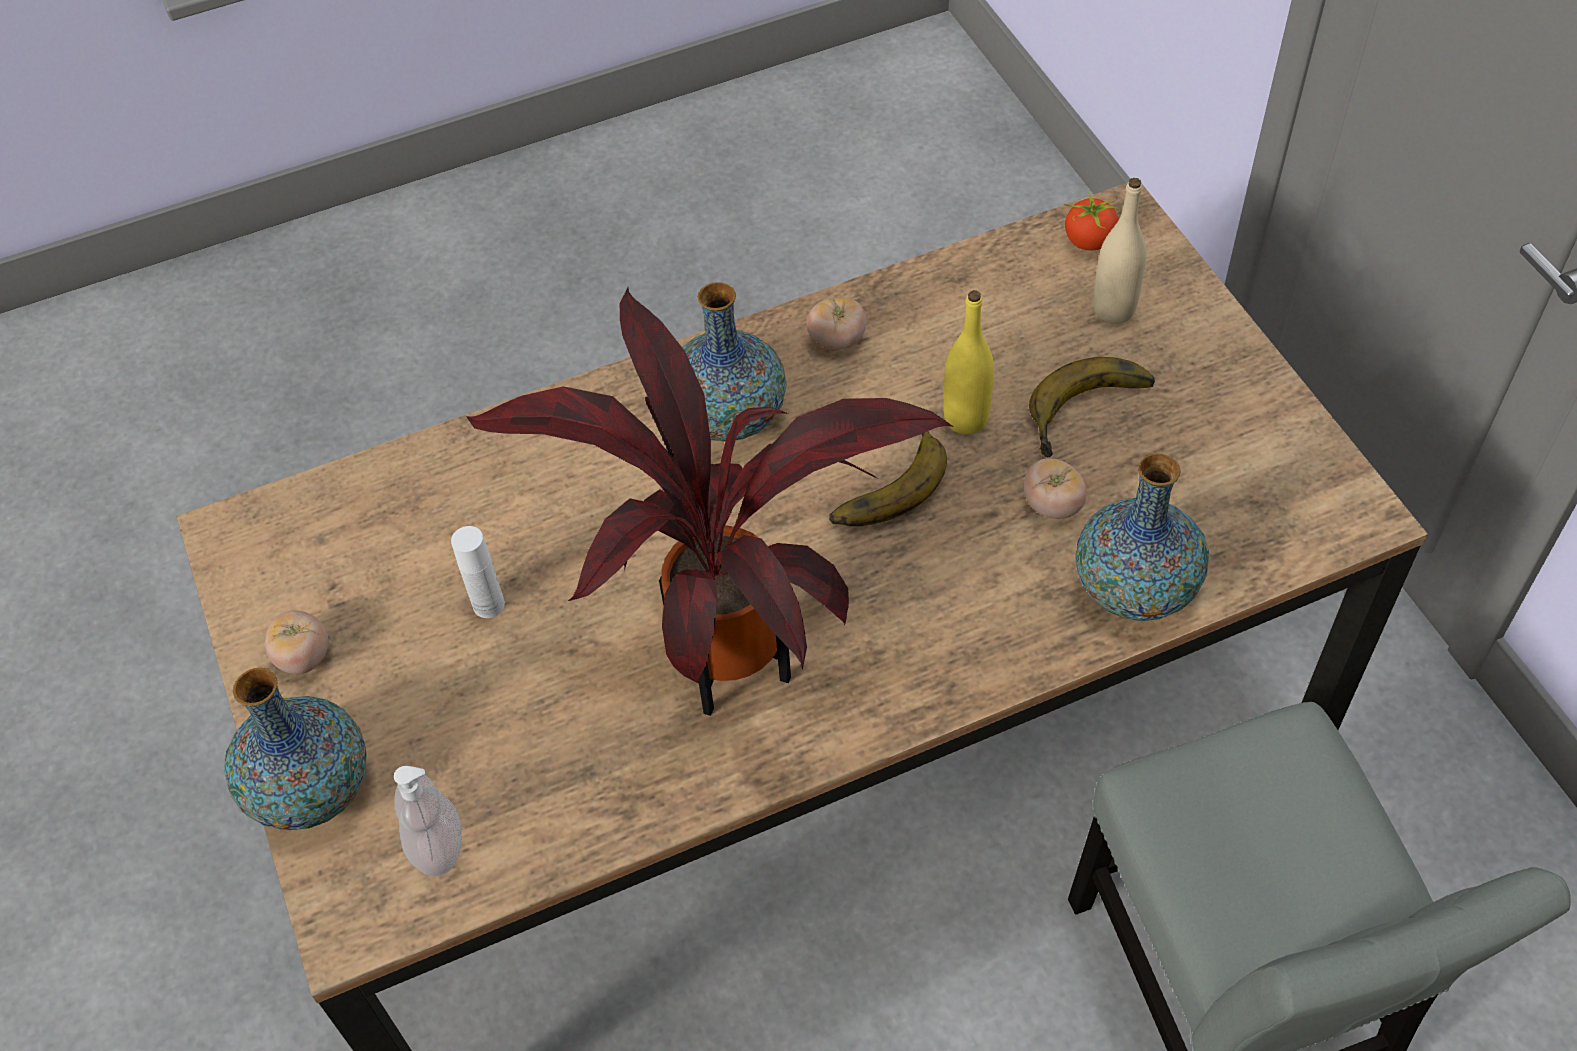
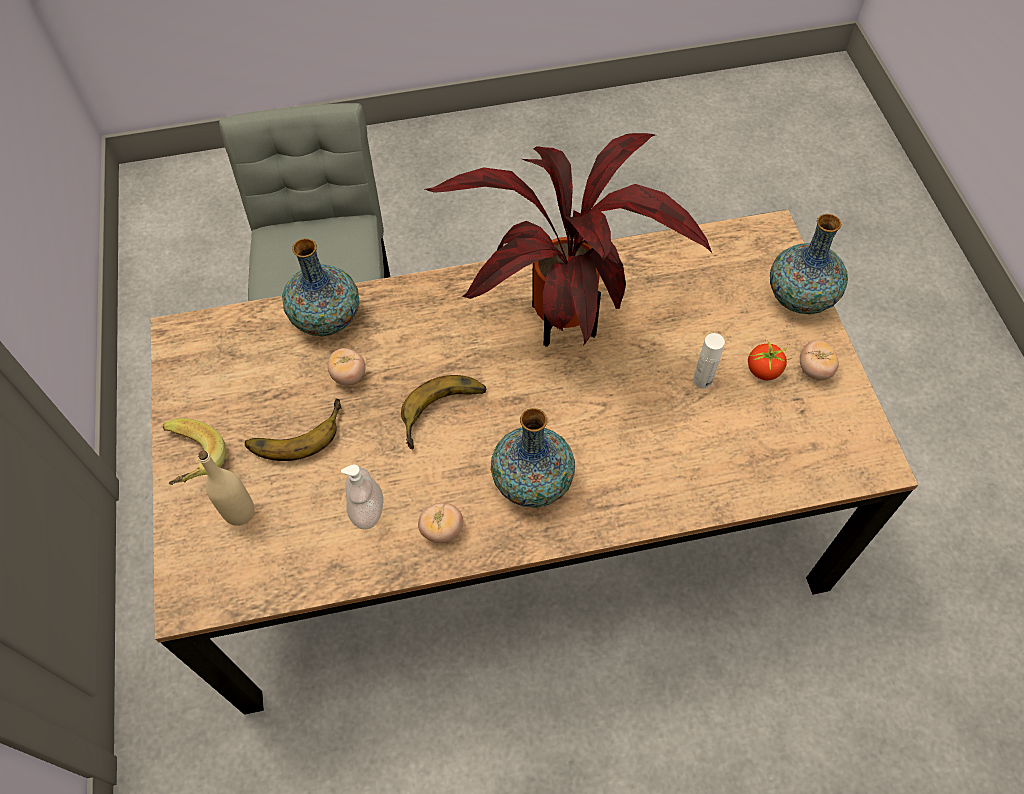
camera: 170 degrees left, 5 degrees up
soap dispenser [394,766,462,876] -> soap dispenser moved to [341,464,383,530]
yellow bottle [943,290,994,434] -> none
tomato [1064,192,1122,250] -> tomato moved to [748,340,793,380]
none -> banana [163,418,226,485]

